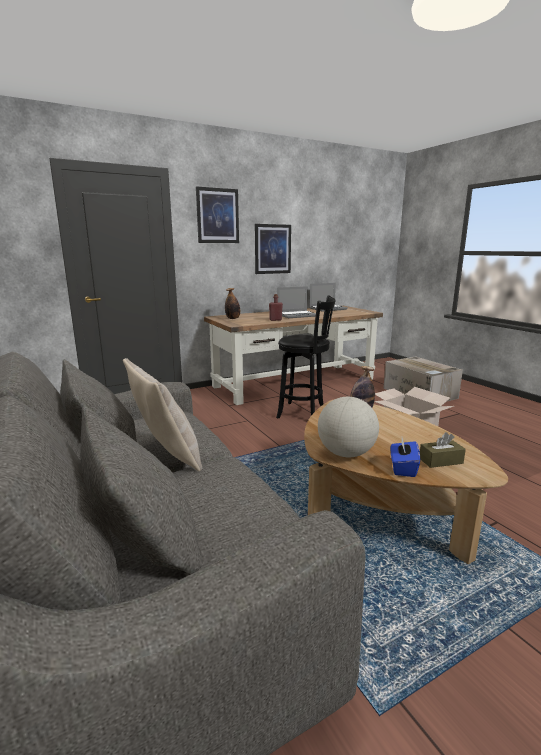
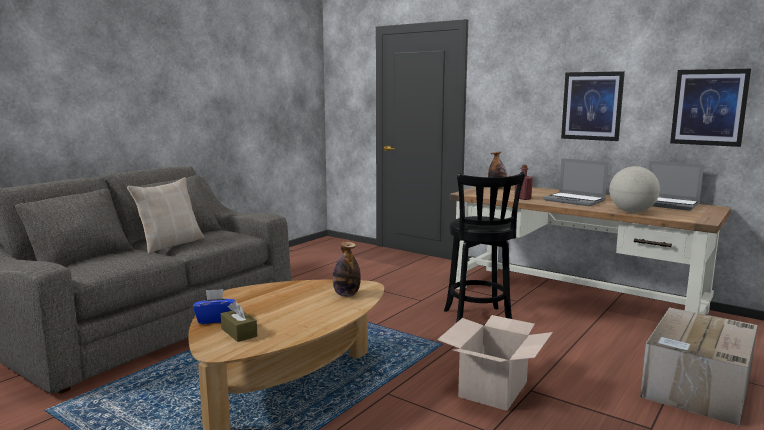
camera: 65 degrees right, 5 degrees down
picture [196,186,239,243] -> picture moved to [670,69,751,147]
globe [318,397,379,457] -> globe moved to [609,166,660,213]

